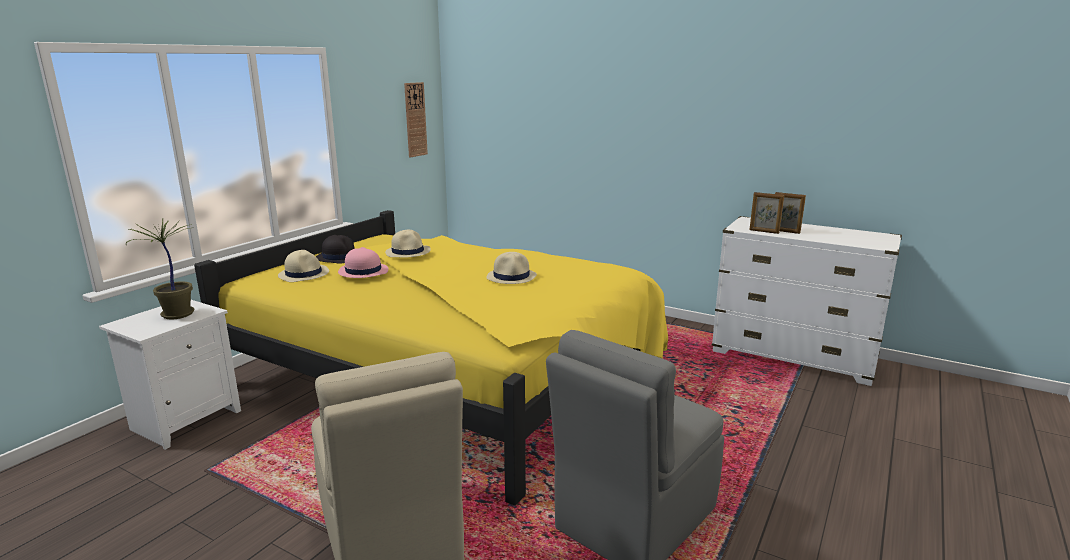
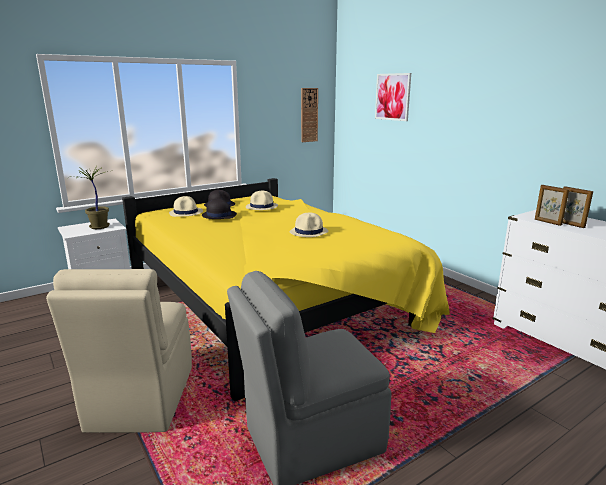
camera: 25 degrees right, 0 degrees up
pink hat [338,247,388,278] -> black hat [202,198,237,219]
none -> picture [375,73,411,121]

